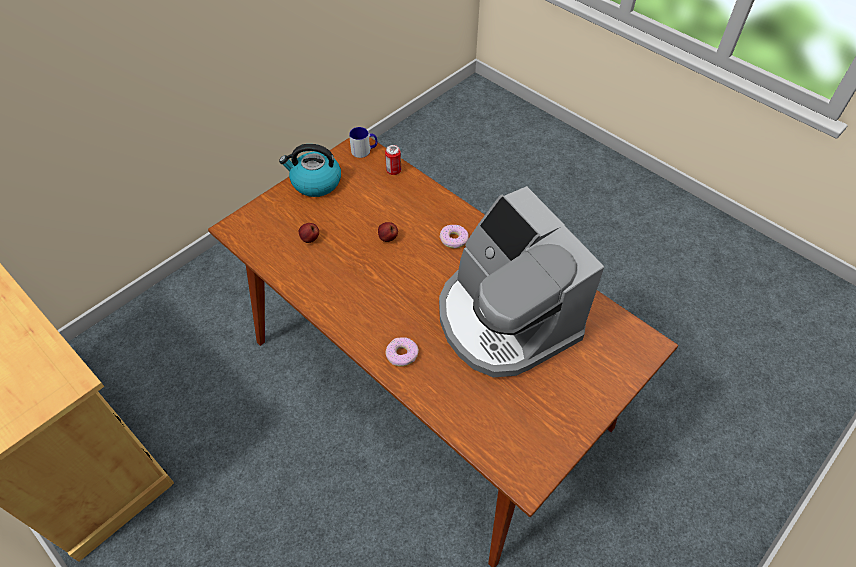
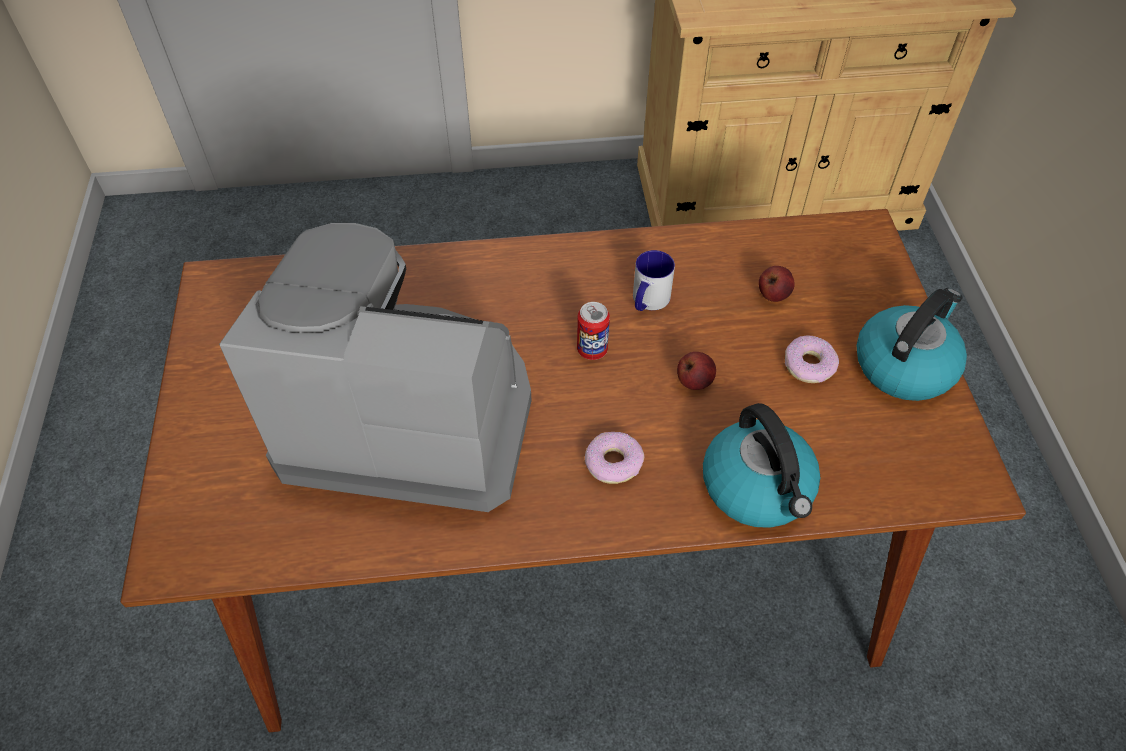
camera: 130 degrees right, 0 degrees up
mug [349,127,377,158] -> mug moved to [633,250,675,311]
can [385,145,401,175] -> can moved to [577,302,610,360]
donut [386,337,419,366] -> donut moved to [785,335,839,383]
none -> kettle [703,403,820,528]

